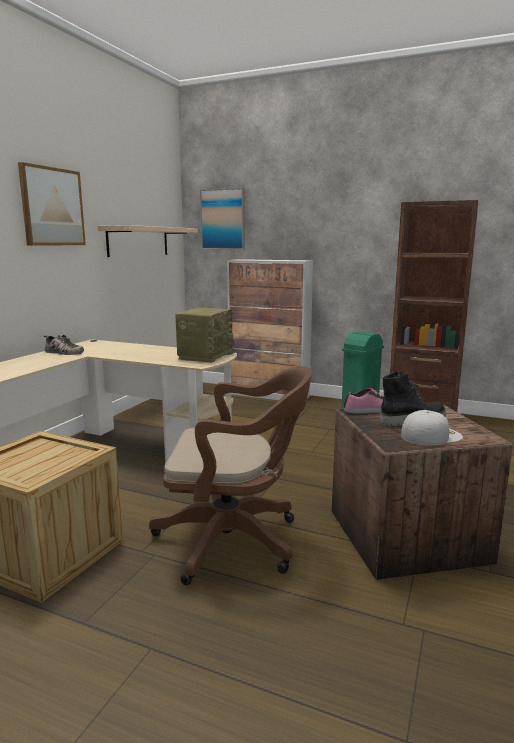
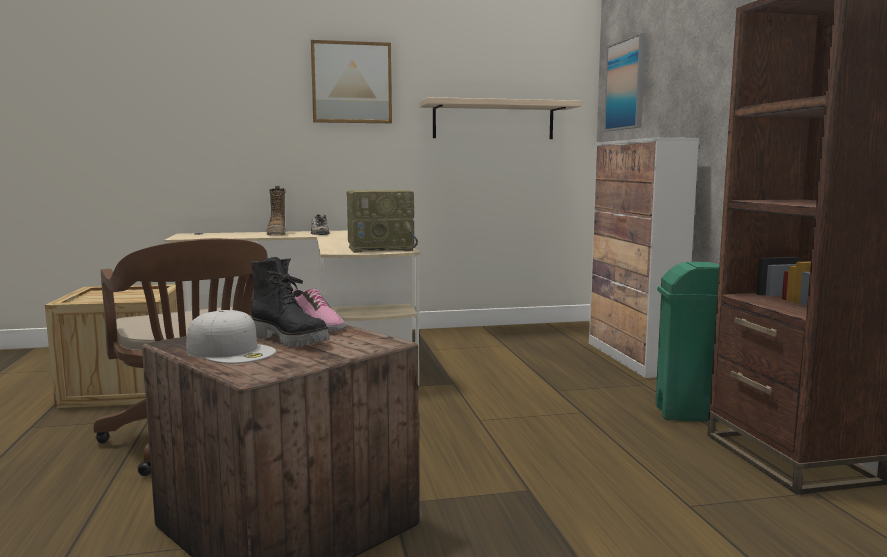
camera: 55 degrees right, 5 degrees down
none -> boot [266,186,286,235]

